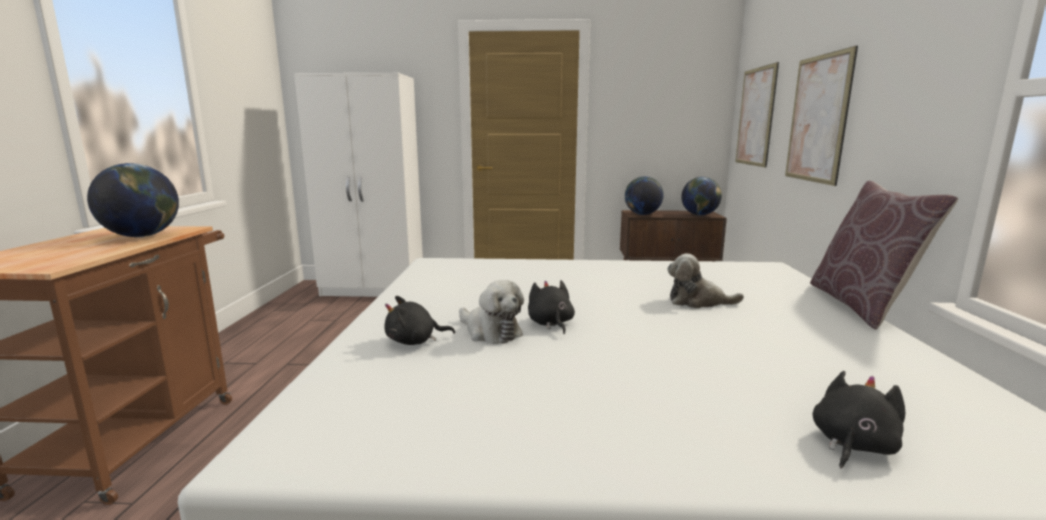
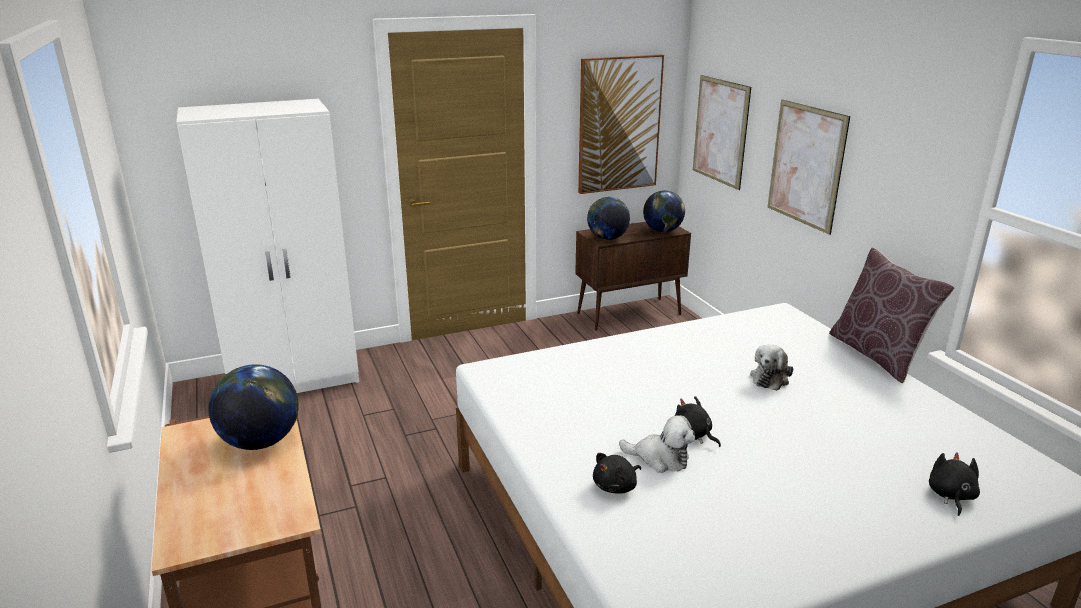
camera: 25 degrees left, 10 degrees up
plush toy [667,254,744,308] -> plush toy turned 45 degrees counterclockwise [750,344,794,391]
none -> picture [578,55,664,194]

